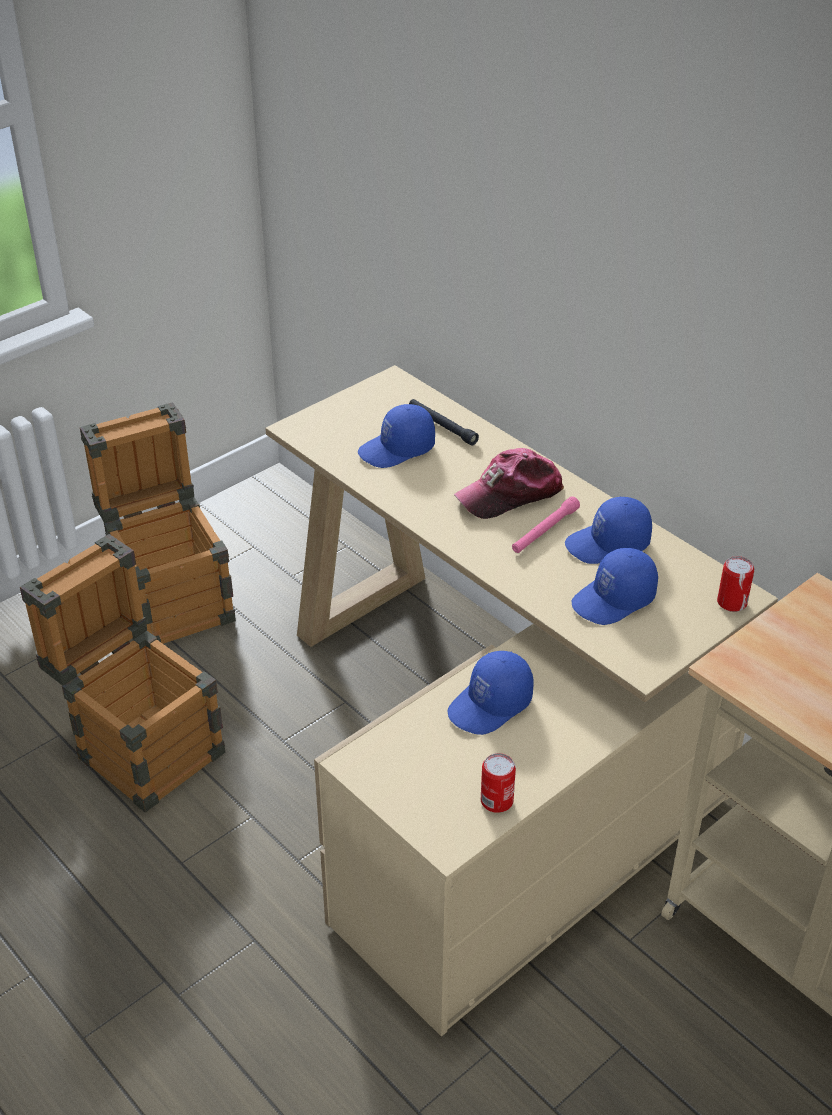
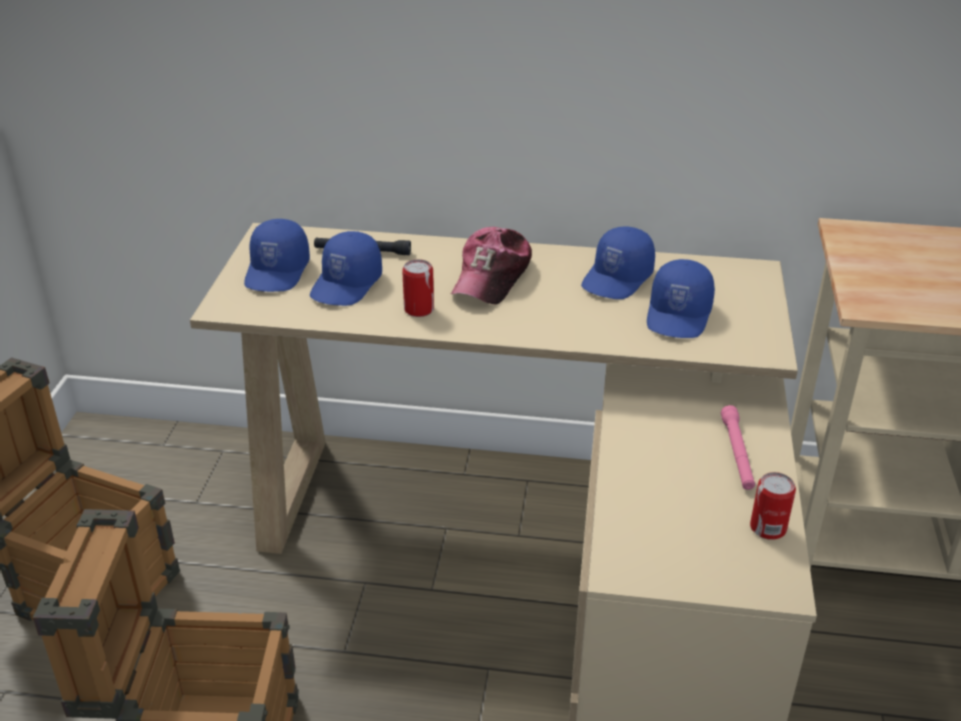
camera: 40 degrees left, 5 degrees down
blue cap [447,651,533,735] -> blue cap moved to [244,219,310,292]
pink flashlight [512,496,580,553] -> pink flashlight moved to [721,405,755,490]
can [717,556,754,612] -> can moved to [402,259,434,317]

